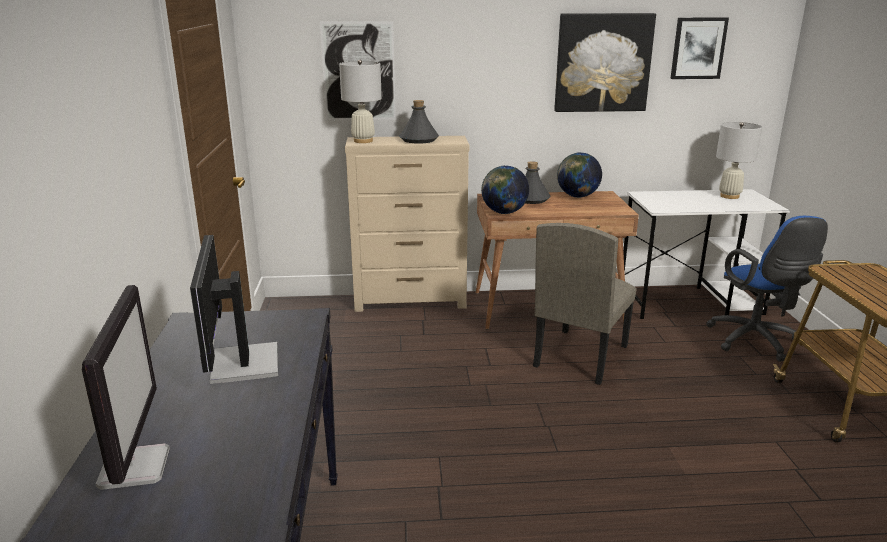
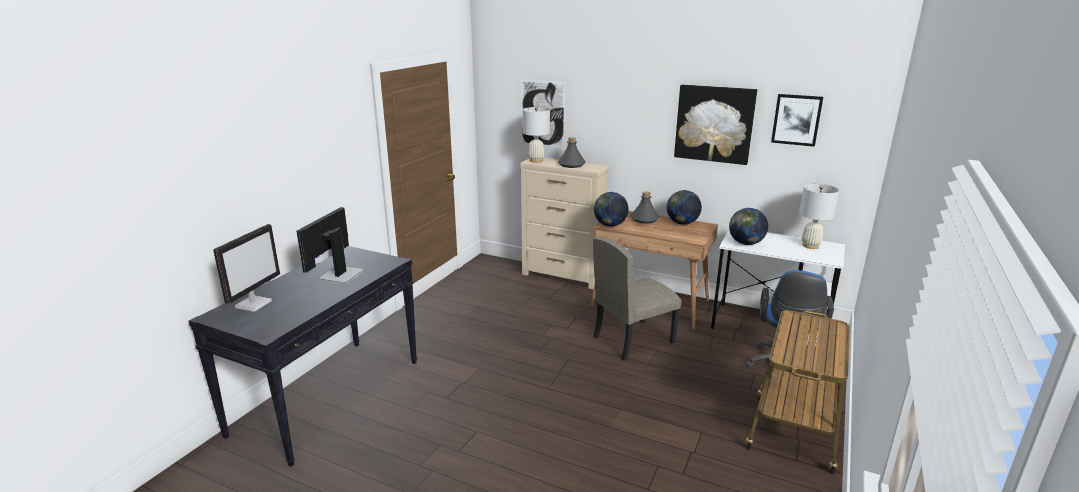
camera: 30 degrees right, 0 degrees up
none -> globe [729,208,768,245]

